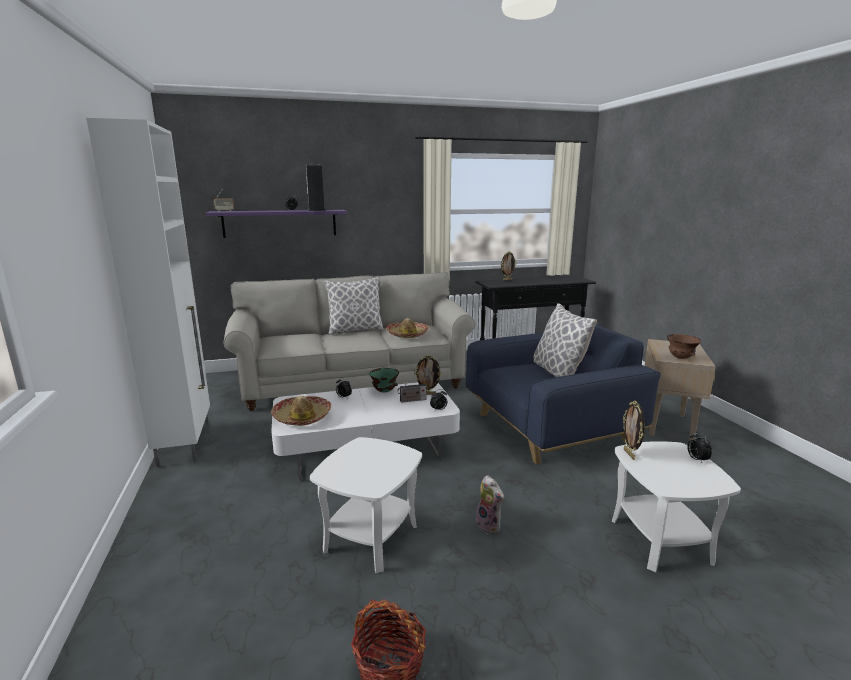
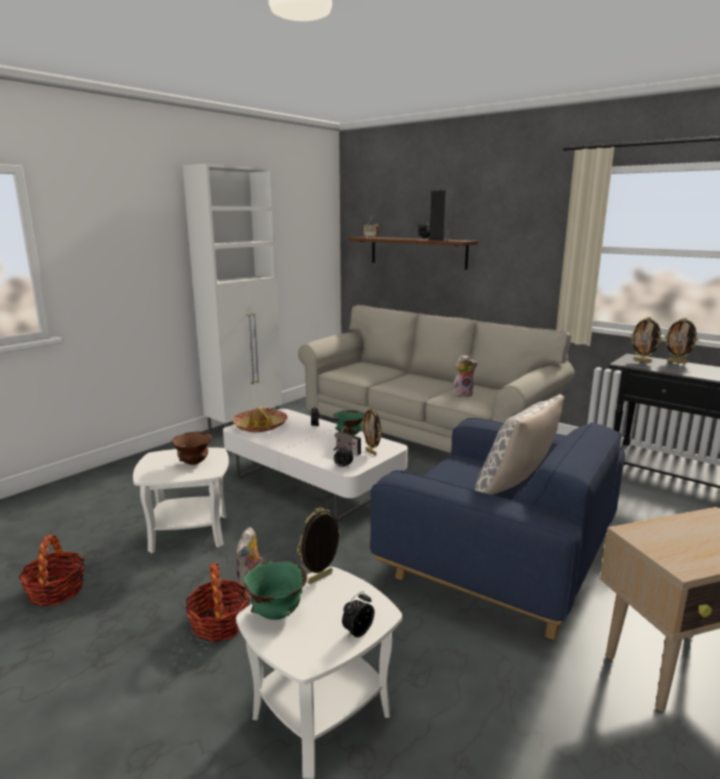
camera: 55 degrees right, 0 degrees up
purple shelf [206,210,347,238] -> brown shelf [348,237,478,269]
pillow [324,277,383,335] -> none
hat [386,318,429,338] -> plush toy [453,355,478,397]
brown bowl [667,334,701,359] -> brown bowl moved to [171,432,212,465]
none -> basket [185,562,250,642]
none -> green bowl [244,560,307,620]
none -> picture frame [630,317,662,363]

